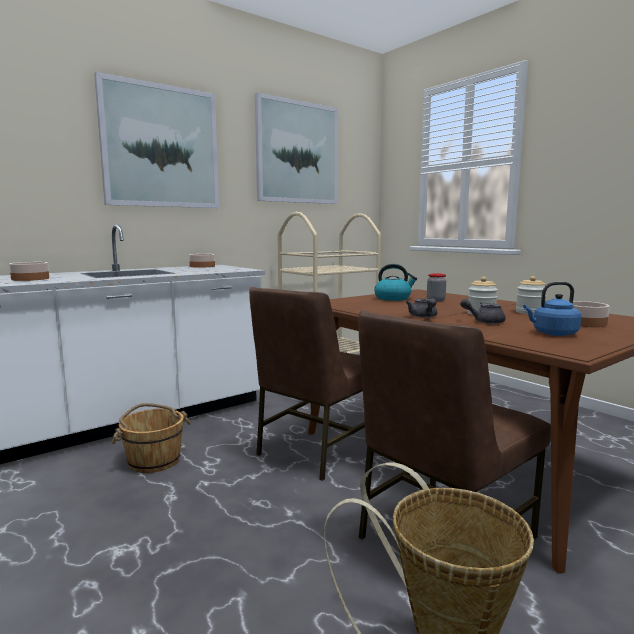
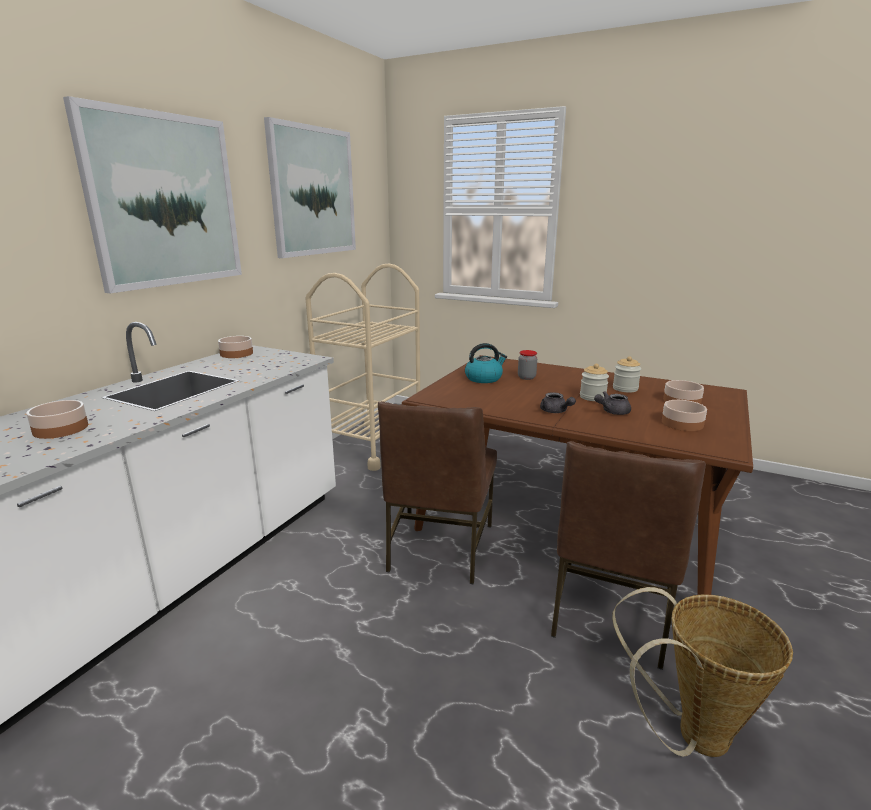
camera: 25 degrees left, 10 degrees up
brown bucket [111,403,191,473] -> none
blue kettle [523,282,581,336] -> bowl [662,400,707,431]

